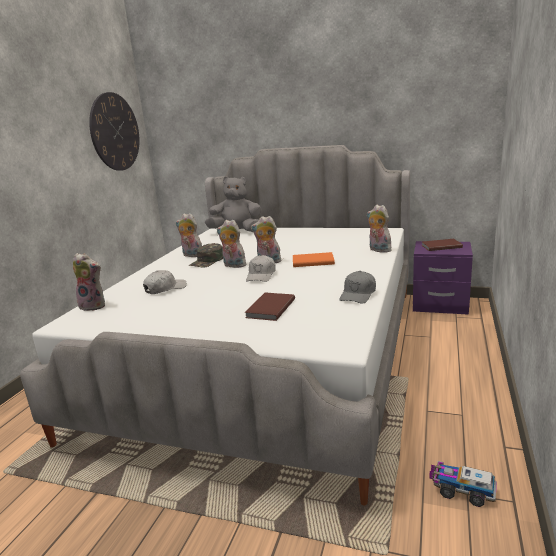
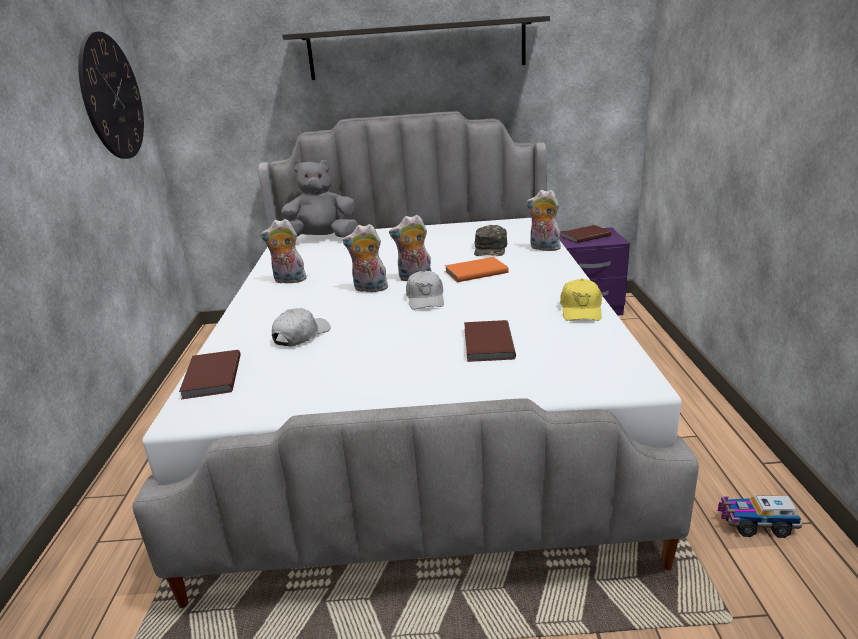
camera: 20 degrees left, 5 degrees up
plush toy [73,253,105,311] -> brown book [179,350,241,399]
green cap [189,243,223,267] -> green cap moved to [474,225,507,256]
grey cap [339,271,376,303] -> yellow cap [560,279,602,321]
none -> shelf [282,16,550,80]

